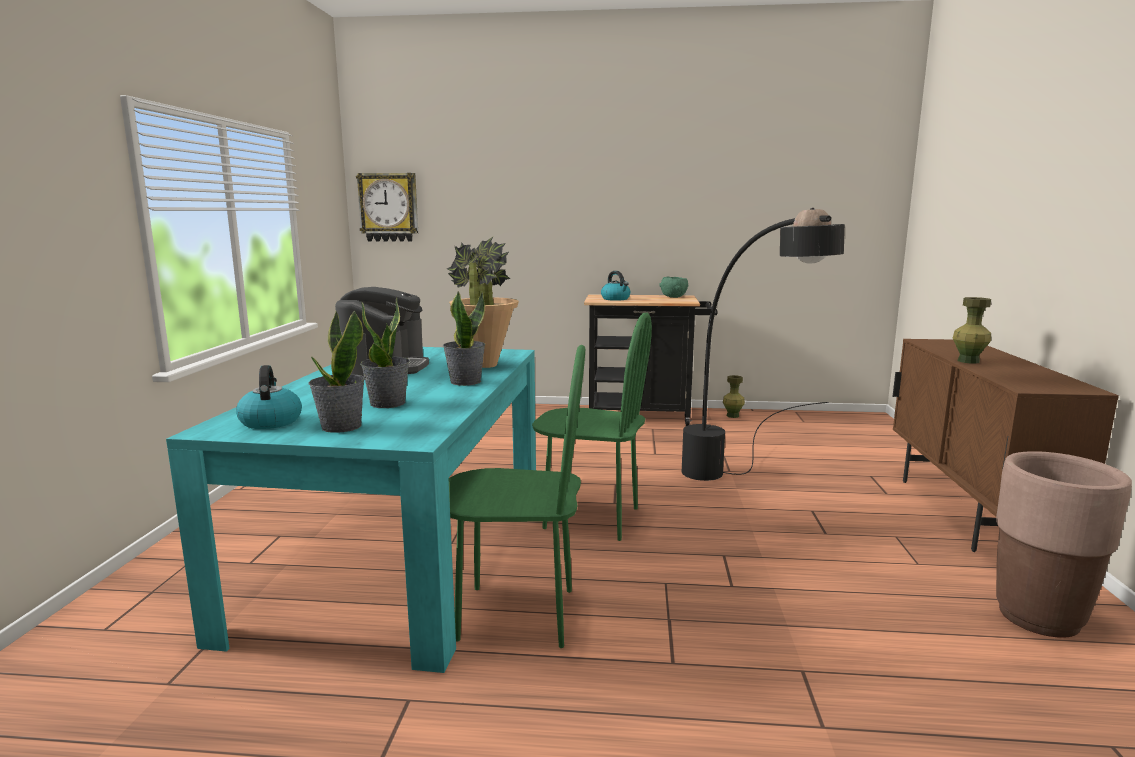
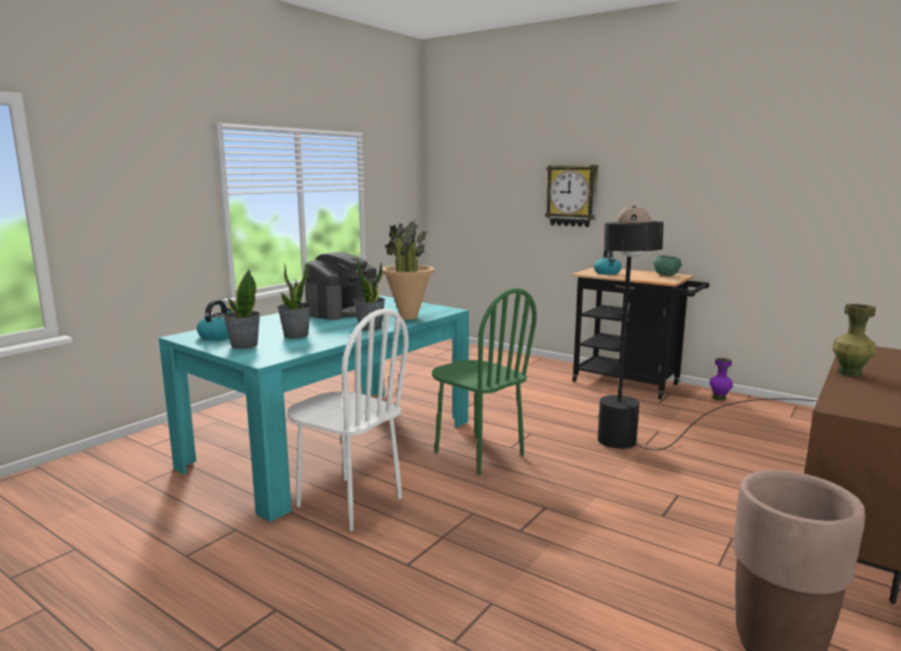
camera: 30 degrees right, 0 degrees up
wall clock [356,173,418,242] -> wall clock moved to [545,165,598,227]
green chair [449,345,585,648] -> white chair [287,309,409,531]
green vase [723,375,745,418] -> purple vase [709,358,733,401]

